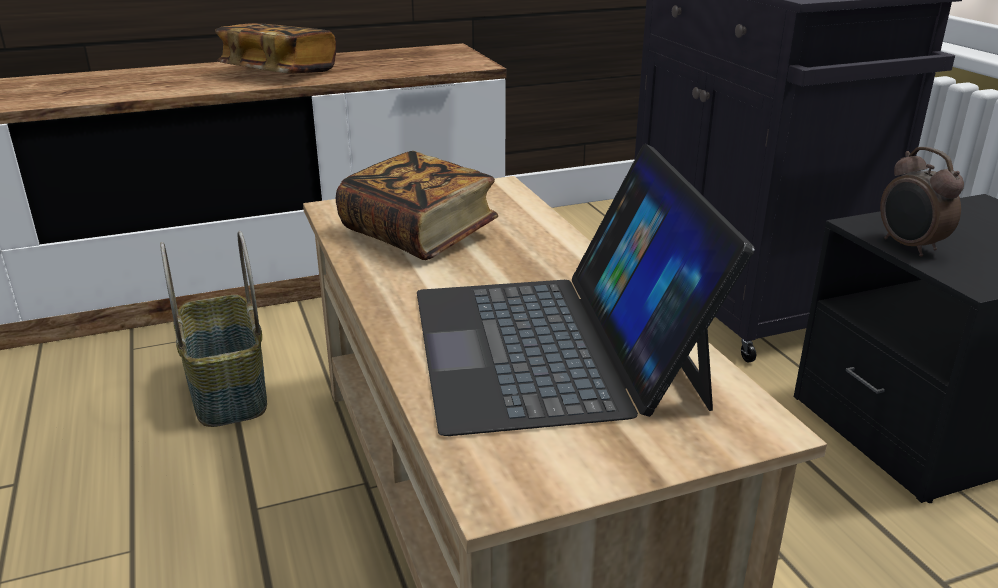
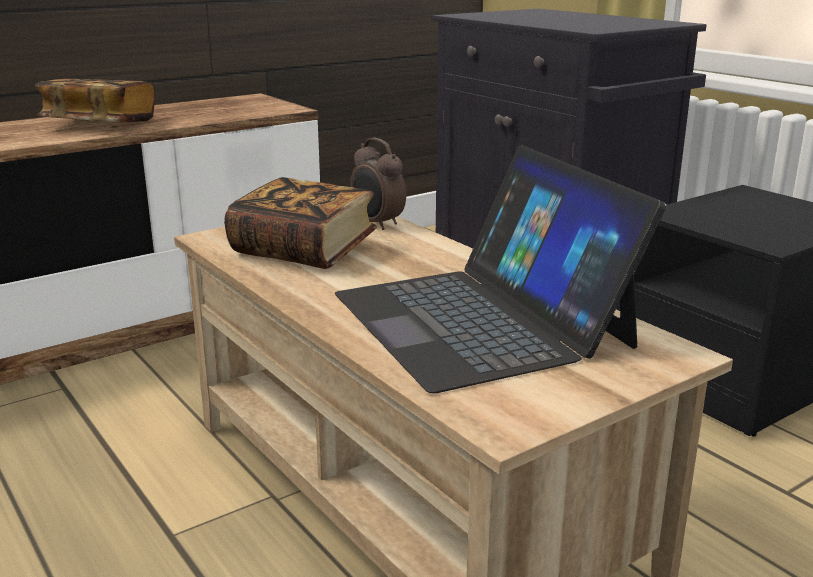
camera: 15 degrees left, 5 degrees down
basket [160,231,267,427] -> none
alarm clock [880,147,964,257] -> alarm clock moved to [350,138,406,230]

